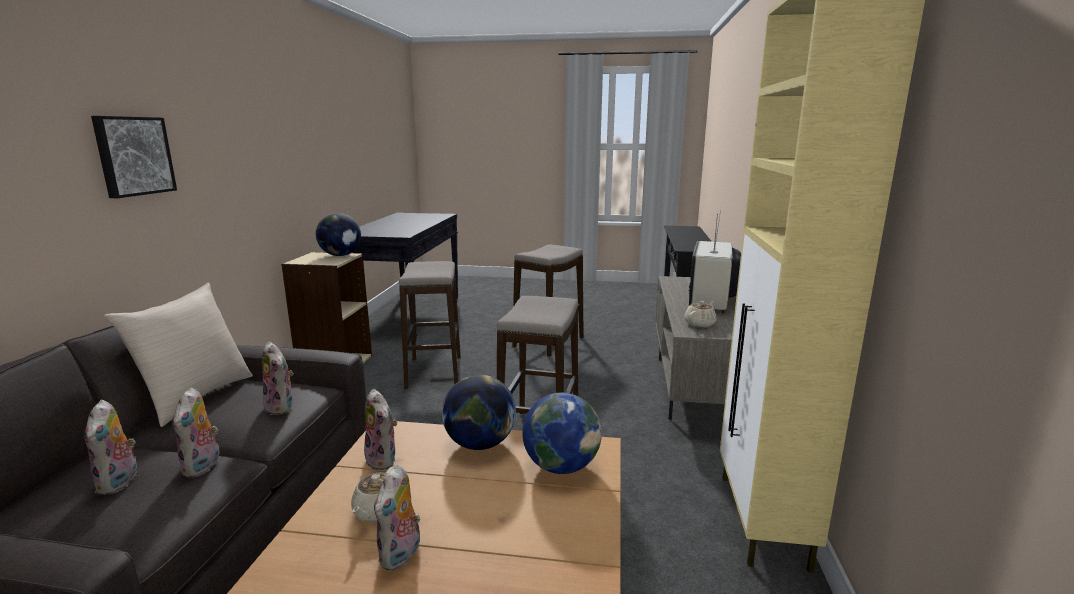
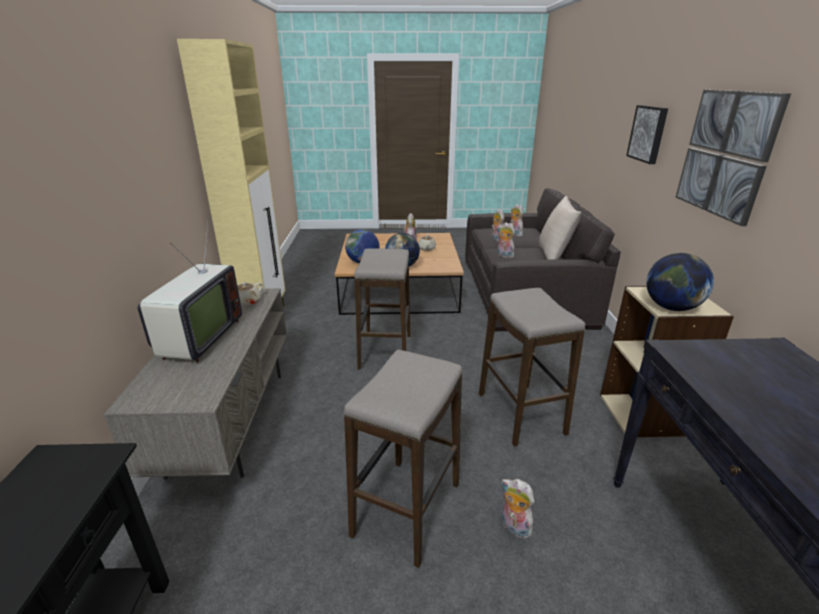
camera: 170 degrees right, 10 degrees up
plush toy [364,389,397,470] -> plush toy moved to [501,479,534,539]
none -> picture [675,89,791,226]

